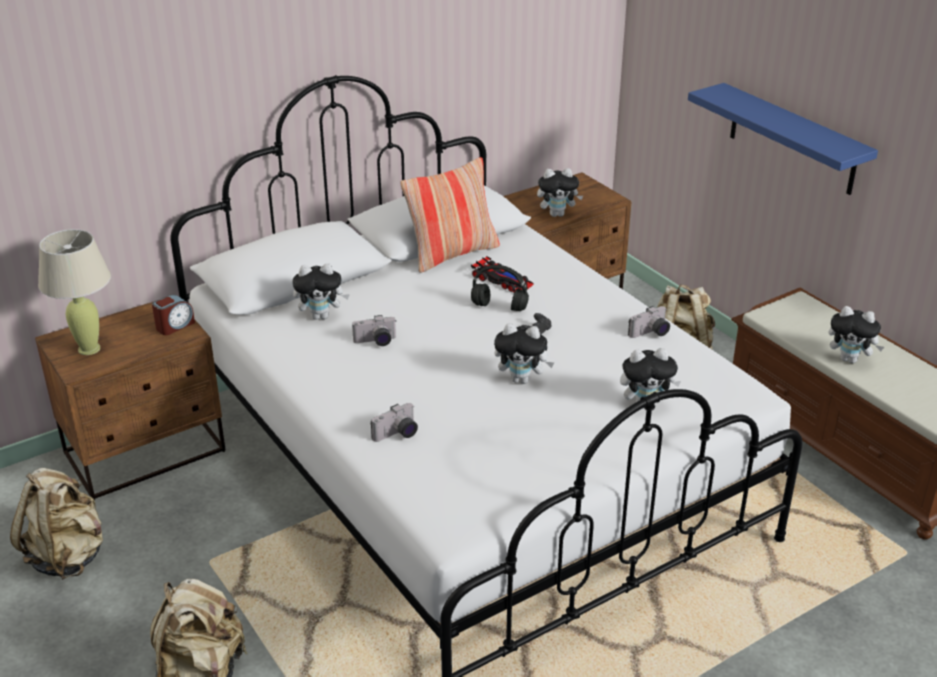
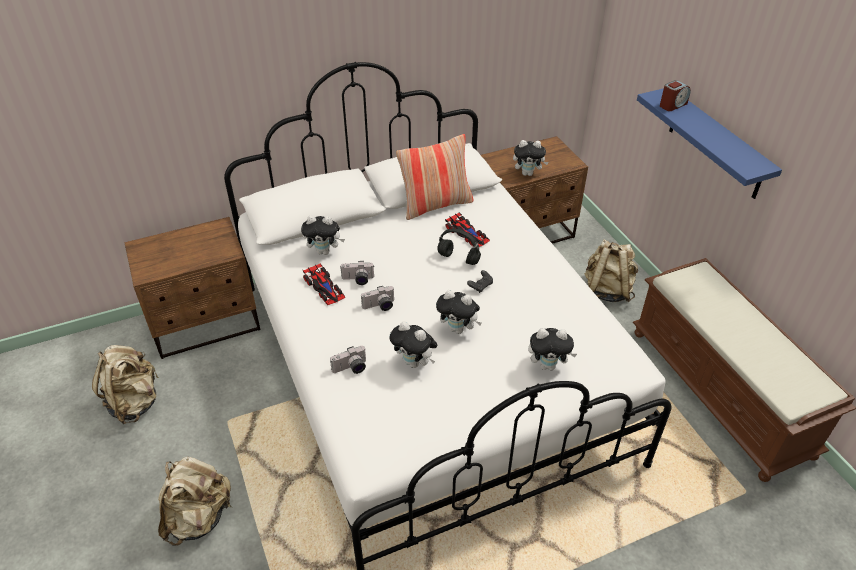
camera: 10 degrees right, 10 degrees up
beige table lamp [38,229,111,355] -> none
alarm clock [152,295,195,335] -> alarm clock moved to [660,80,691,111]
camera [628,306,670,338] -> camera moved to [361,286,395,311]
plush toy [828,306,884,363] -> plush toy moved to [389,321,438,368]
none -> toy car [303,263,345,305]

